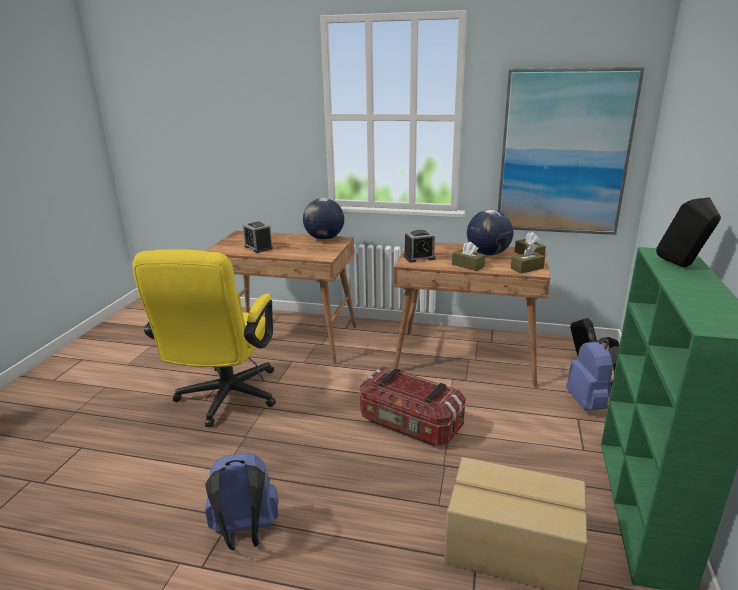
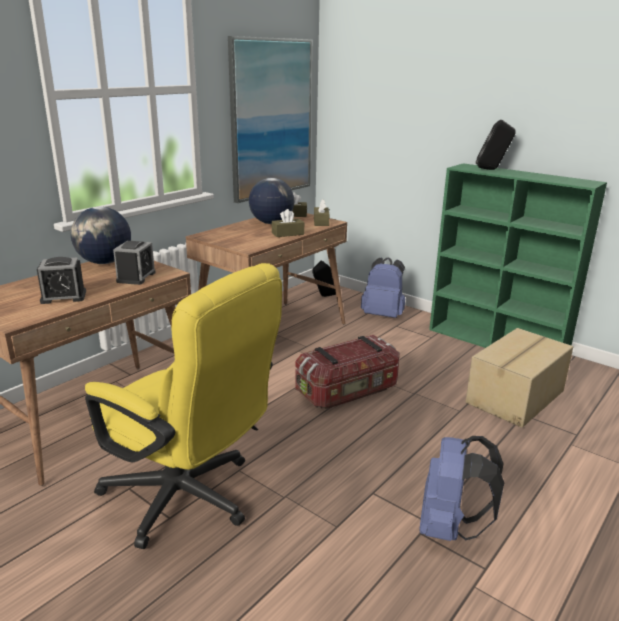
camera: 65 degrees left, 0 degrees up
alarm clock [404,230,436,263] -> alarm clock moved to [113,241,156,285]

